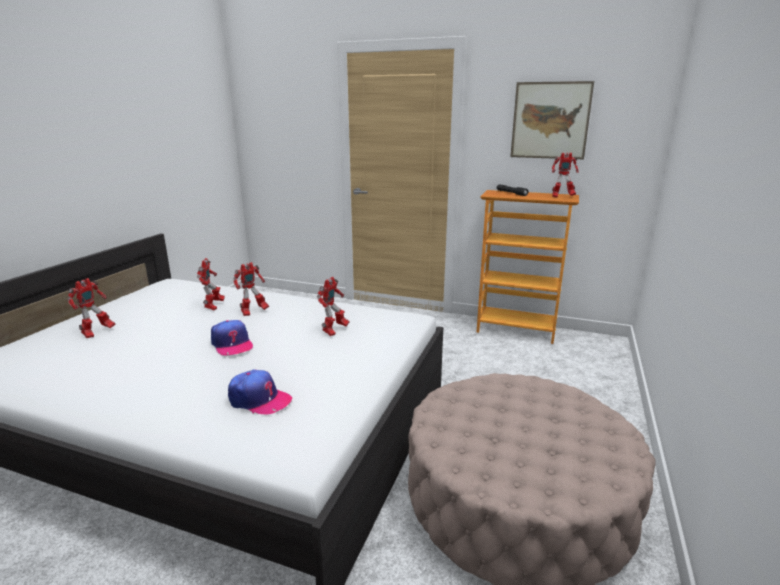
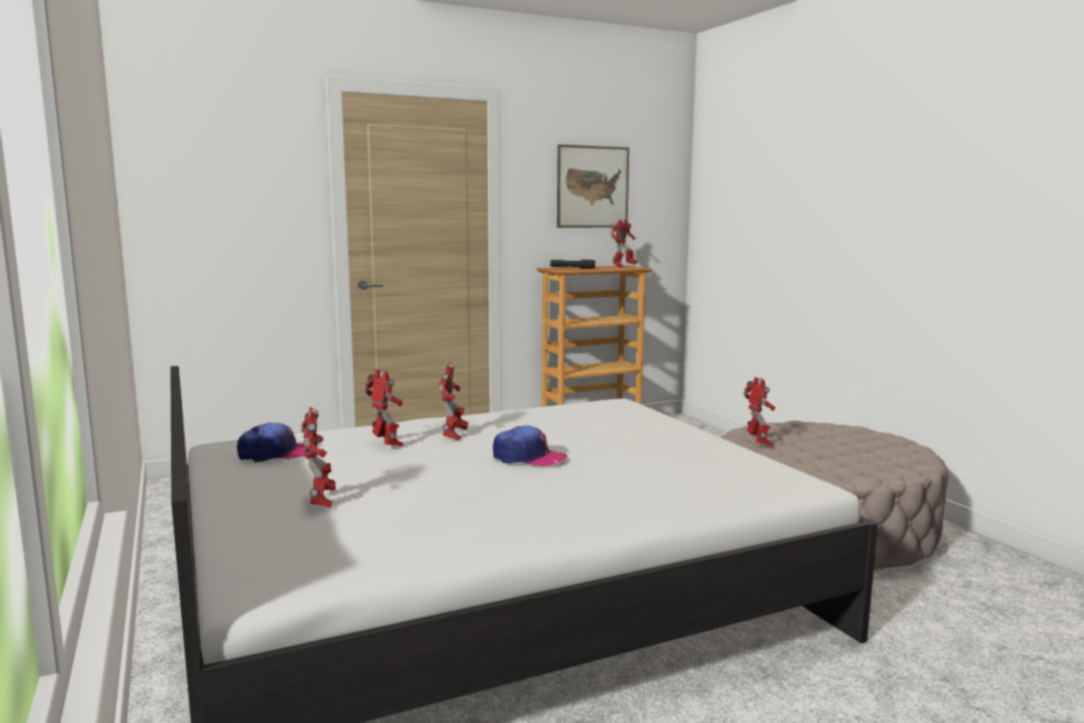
camera: 45 degrees left, 10 degrees down
cap [228,370,292,414] -> cap moved to [237,423,305,462]
toy robot [317,276,349,336] -> toy robot moved to [743,377,775,446]

